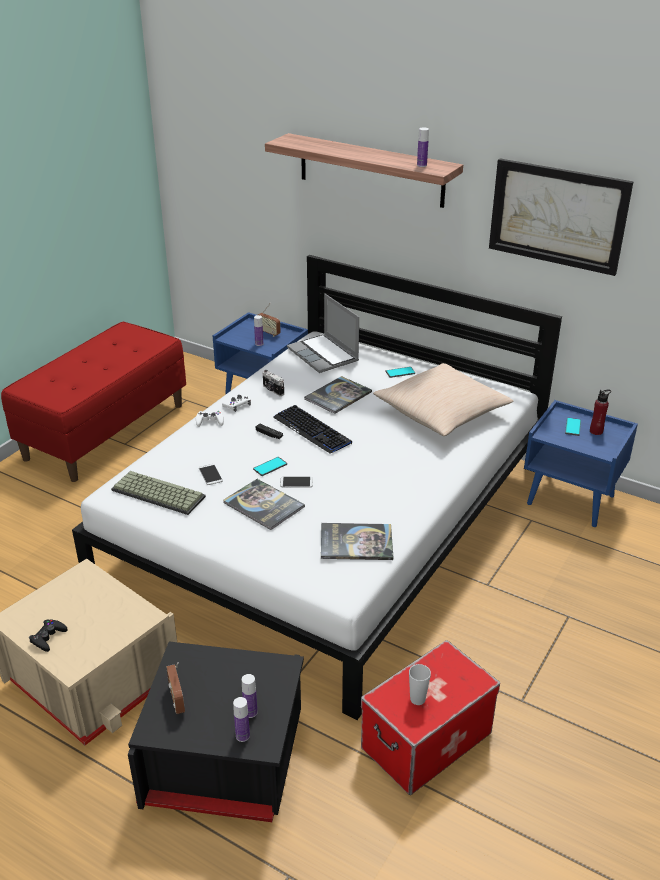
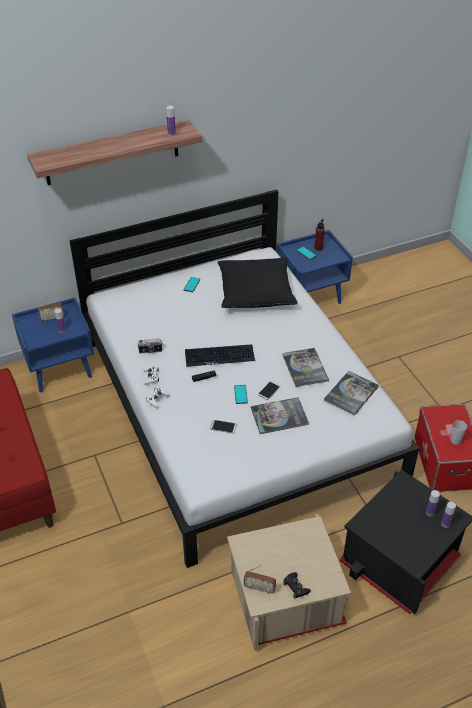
camera: 55 degrees left, 10 degrees up
keyboard [111,471,206,515] -> none
radio [166,662,185,714] -> radio moved to [244,565,276,594]
laptop [287,294,359,373] -> none
book [305,376,372,414] -> book moved to [283,348,329,387]
beige pillow [373,363,514,436] -> black pillow [217,258,298,308]
picture [489,158,634,276] -> none

